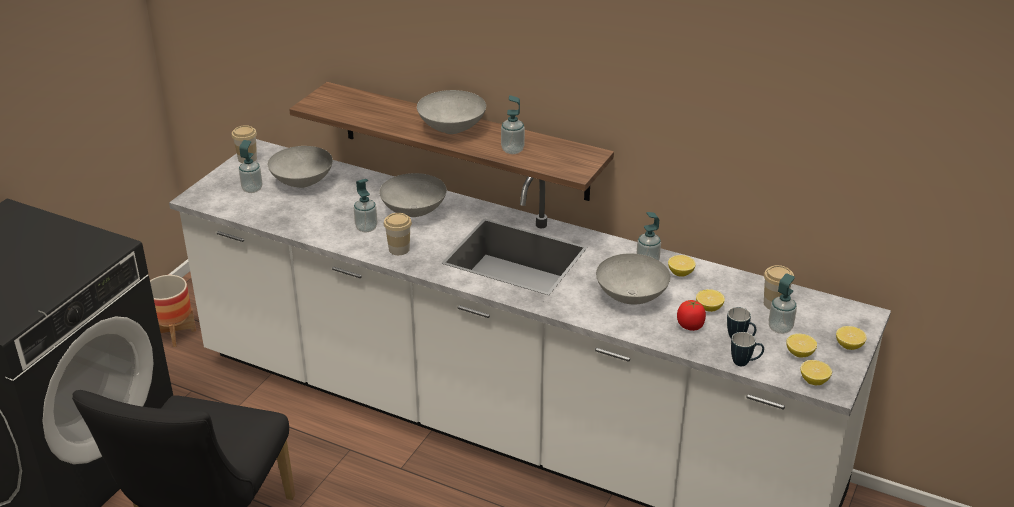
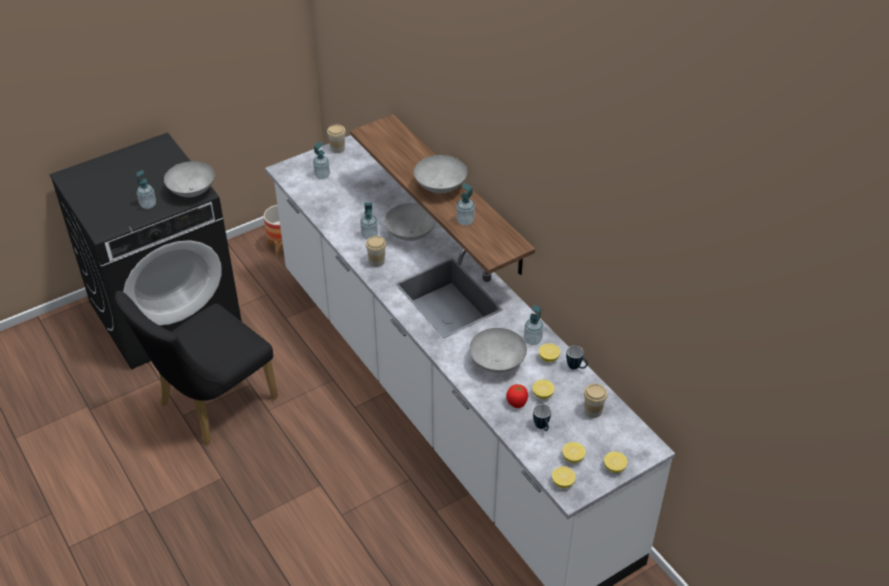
camera: 30 degrees right, 10 degrees up
grey bowl [268,146,333,188] -> grey bowl moved to [164,161,215,197]
mug [731,332,764,366] -> mug moved to [566,345,588,370]
soap dispenser [769,273,797,334] -> soap dispenser moved to [136,170,156,209]

